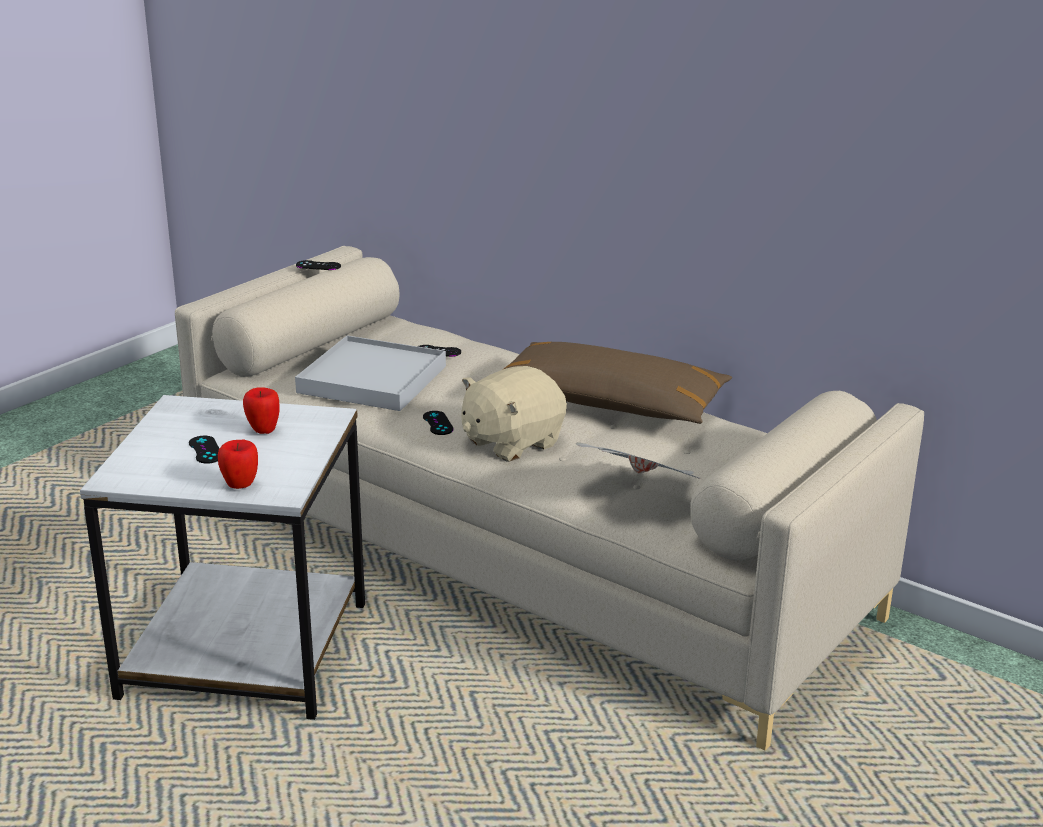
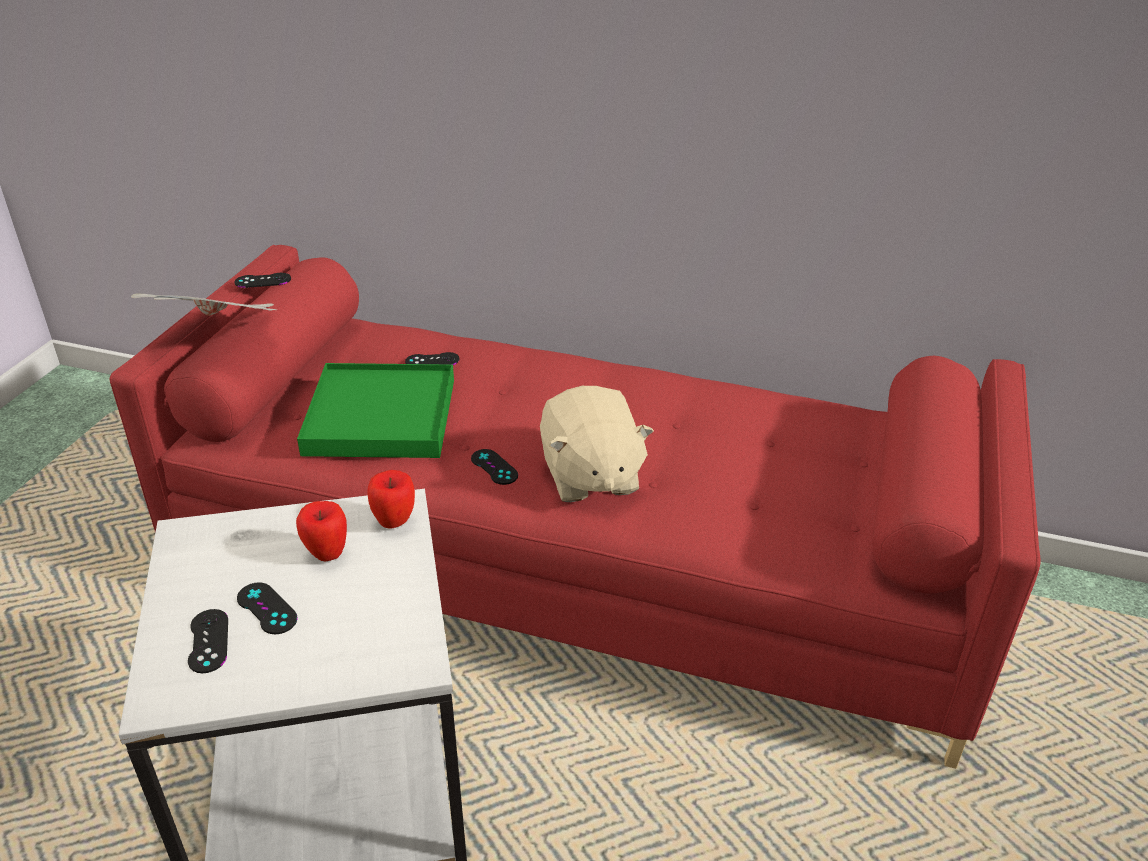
camera: 20 degrees left, 10 degrees up
beige sofa [175,246,924,751] -> red sofa [110,245,1040,769]
apple [218,440,258,489] -> apple moved to [367,470,415,529]
white tray [295,335,446,411] -> green tray [297,363,454,458]
beige plush toy [462,366,567,462] -> beige plush toy turned 45 degrees counterclockwise [540,386,654,502]
brown pillow [504,342,732,424] -> none
newspaper [576,442,700,478] -> newspaper moved to [131,294,277,316]
none -> black game controller [188,609,228,673]

